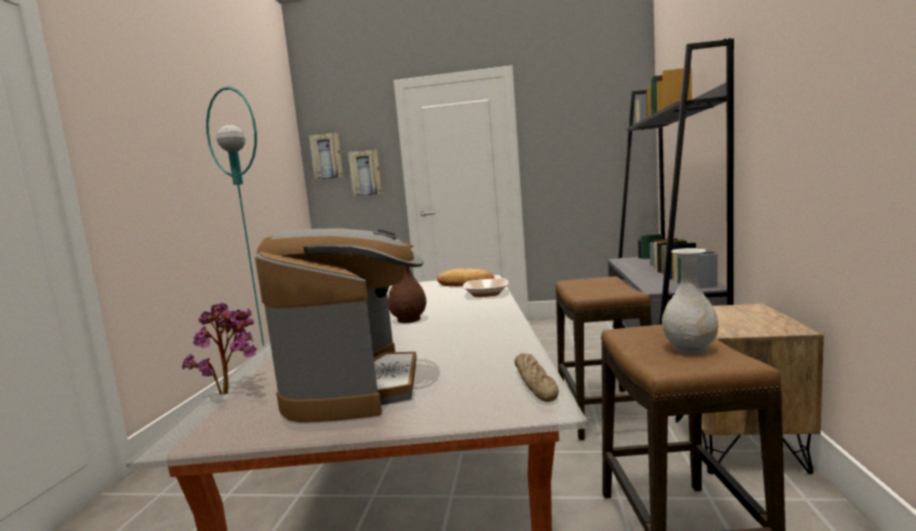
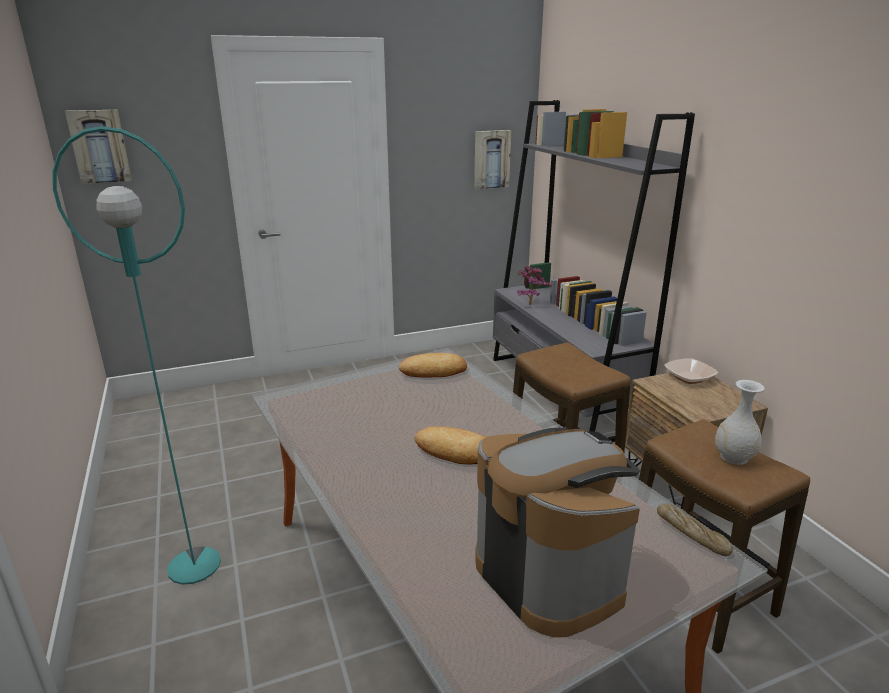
camera: 30 degrees left, 15 degrees up
potted plant [182,303,257,395] -> potted plant moved to [517,266,552,305]
picture [348,149,382,197] -> picture moved to [474,130,511,189]
brown vase [388,245,426,323] -> bread [414,426,486,464]
bowl [463,278,509,297] -> bowl moved to [664,358,718,384]

